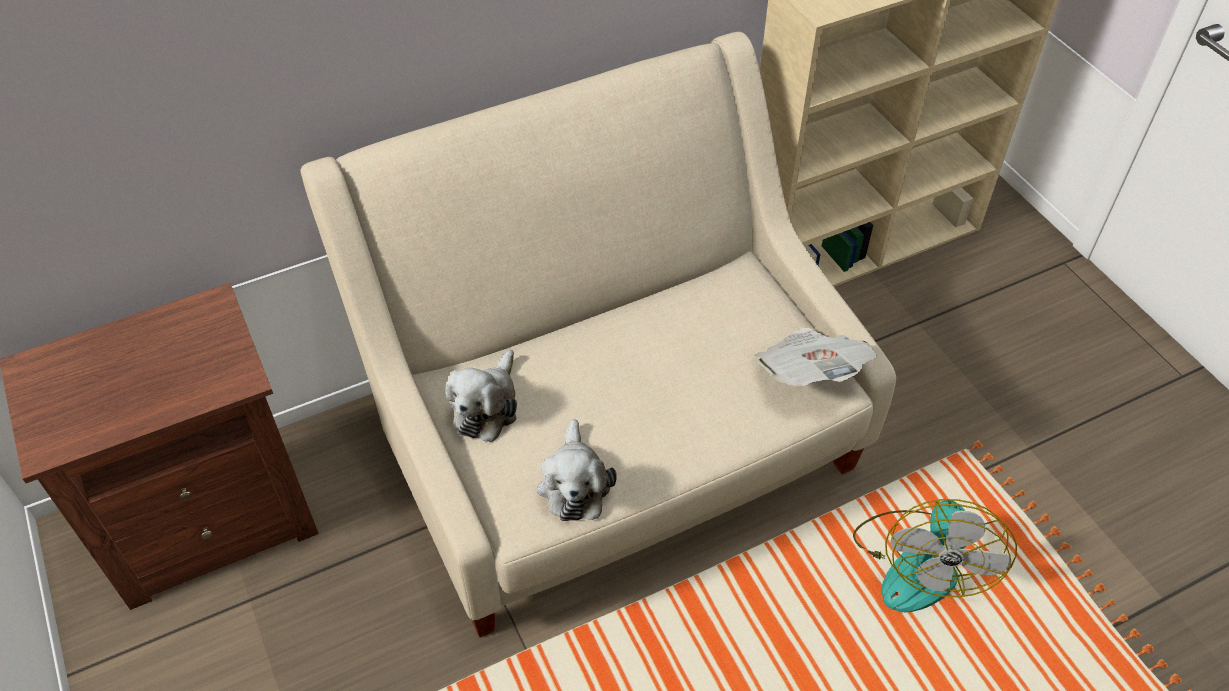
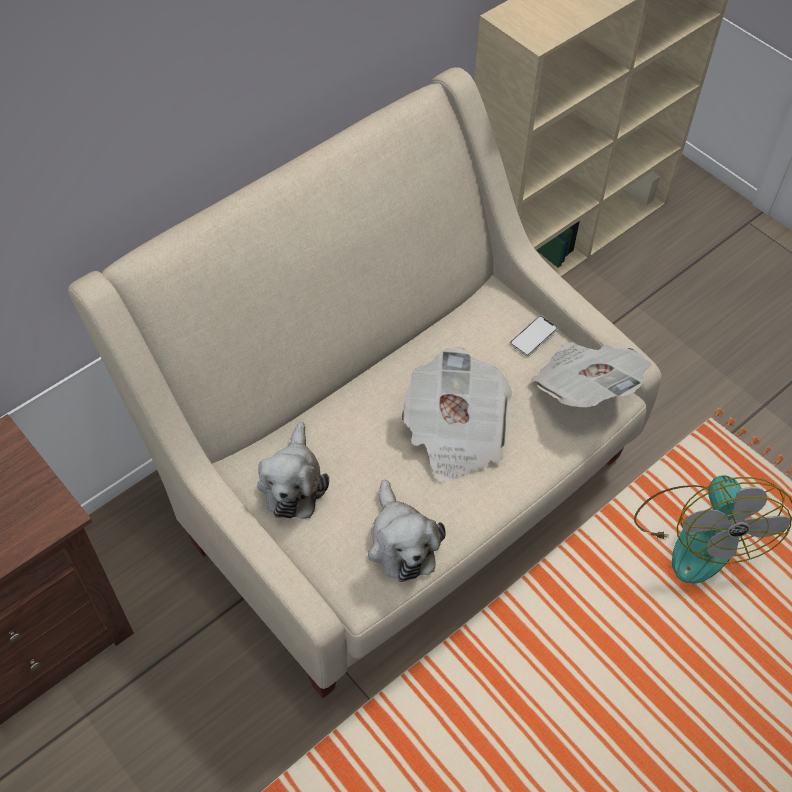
camera: 15 degrees left, 5 degrees up
none -> newspaper [401,347,512,483]
none -> phone [510,316,558,356]

